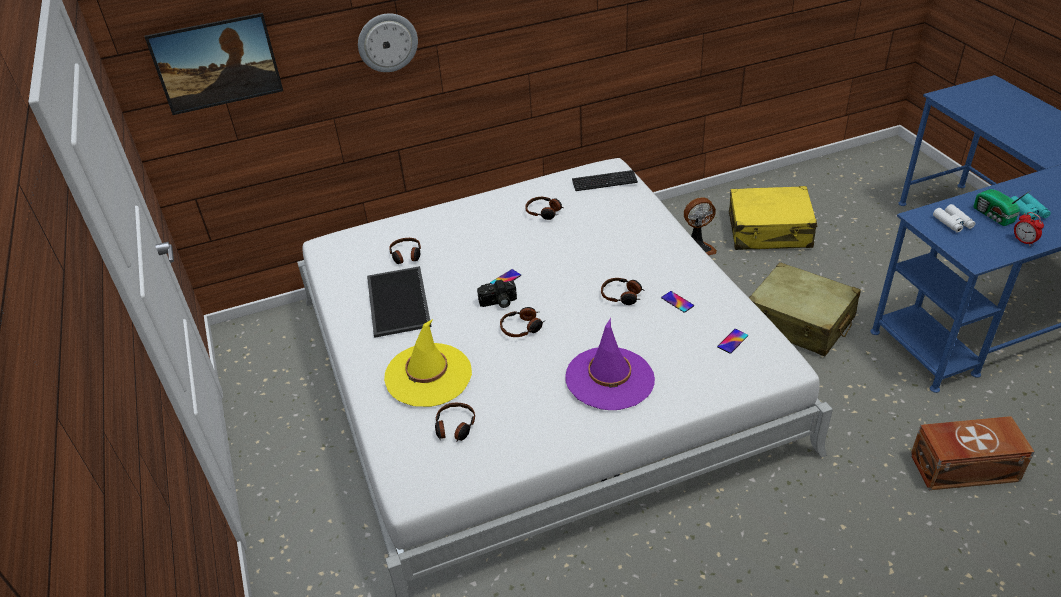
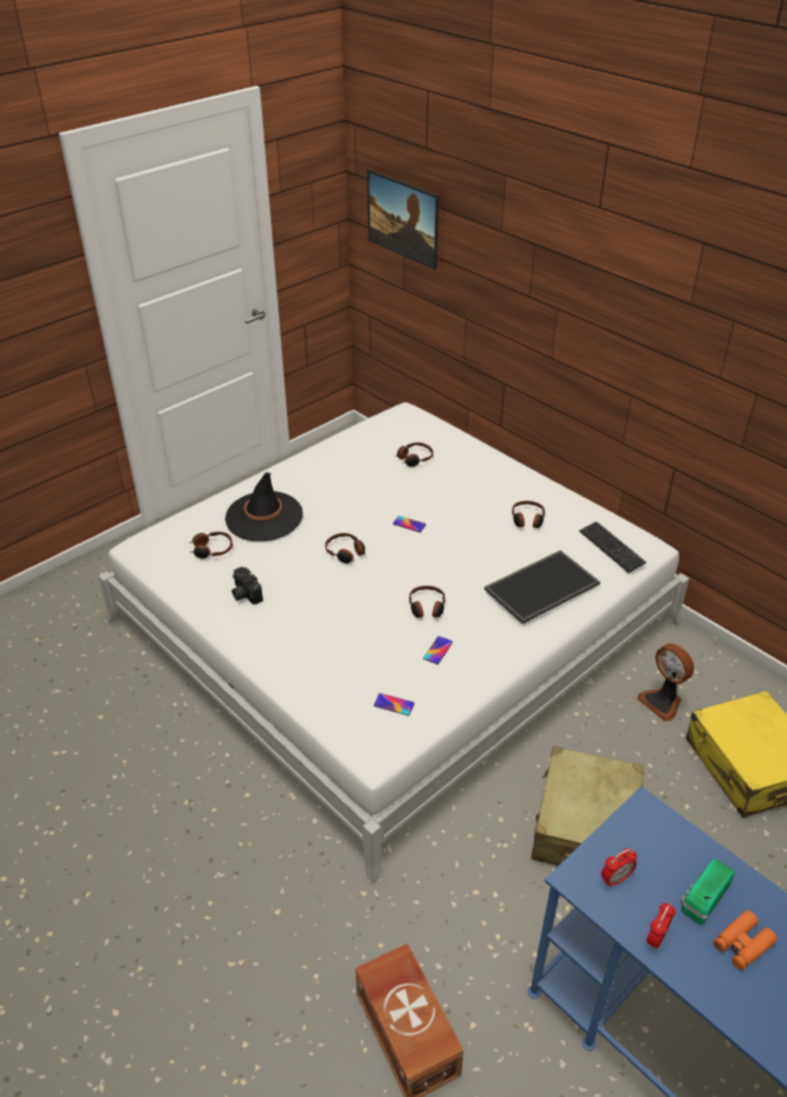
camera: 65 degrees right, 0 degrees up
wall clock [358,13,418,72] -> none
tray [367,266,432,338] -> tray moved to [484,550,600,624]
yellow hat [384,319,472,407] -> black hat [225,472,303,541]
camera [477,280,517,308] -> camera moved to [232,567,263,605]
purple hat [565,318,655,410] -> none
white binoculars [933,204,975,233] -> none
turquoise binoculars [1011,194,1051,220] -> orange binoculars [713,910,777,970]
none -> alarm clock [601,848,637,887]

